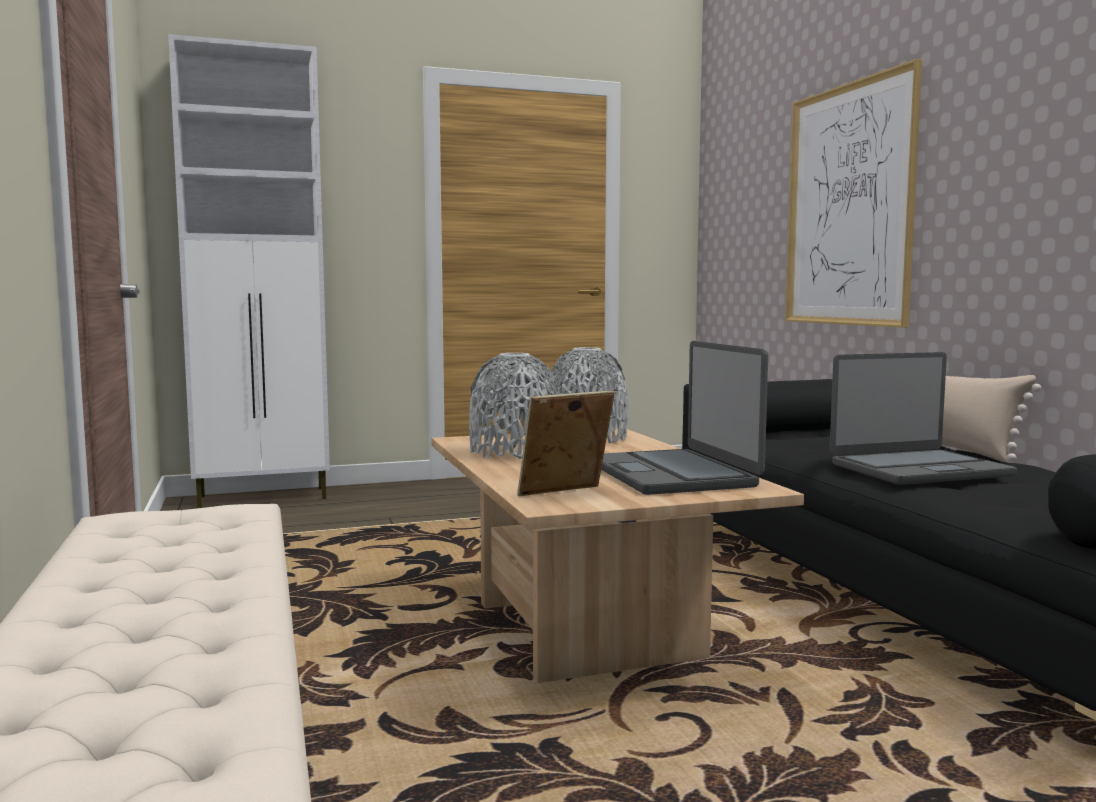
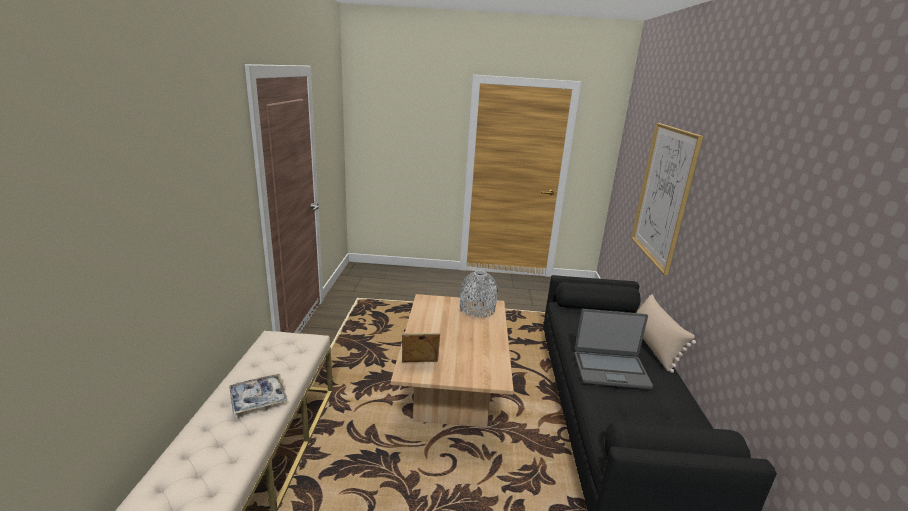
camera: 20 degrees right, 15 degrees up
white cabinet [168,34,330,508] -> none
grey vase [469,353,560,459] -> none
laptop [601,341,768,495] -> none
none -> tray [229,374,287,414]

